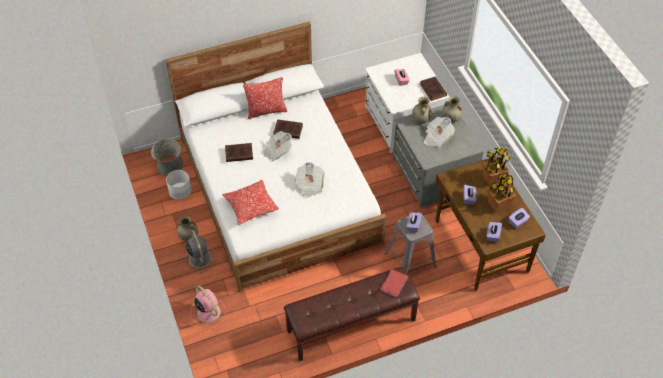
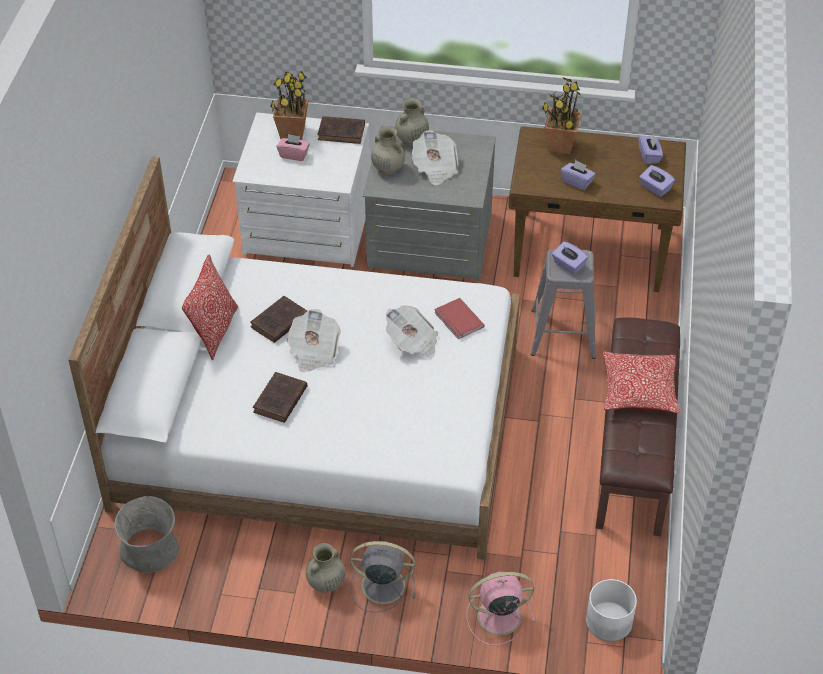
camera: 60 degrees left, 5 degrees down
white planter [166,170,192,200] -> white planter moved to [586,579,637,641]
pillow [223,180,279,225] -> pillow moved to [603,351,680,413]
red book [380,269,408,298] -> red book moved to [434,298,485,339]
potted plant [487,172,515,212] -> potted plant moved to [270,71,309,140]

